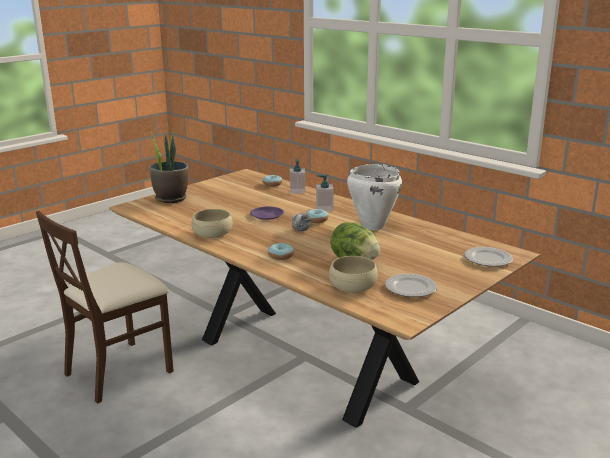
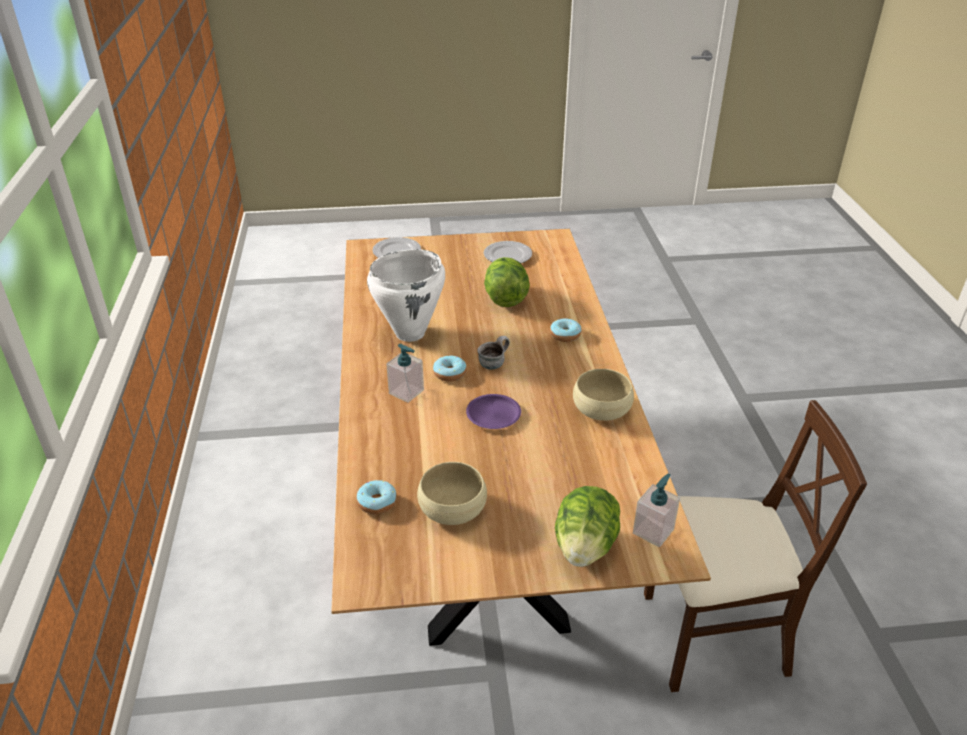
camera: 140 degrees left, 15 degrees up
potted plant [149,129,189,203] -> lettuce [555,486,620,567]
soap dispenser [290,159,305,194] -> soap dispenser moved to [633,473,680,547]
beige bowl [329,256,378,293] -> beige bowl moved to [417,462,487,525]

